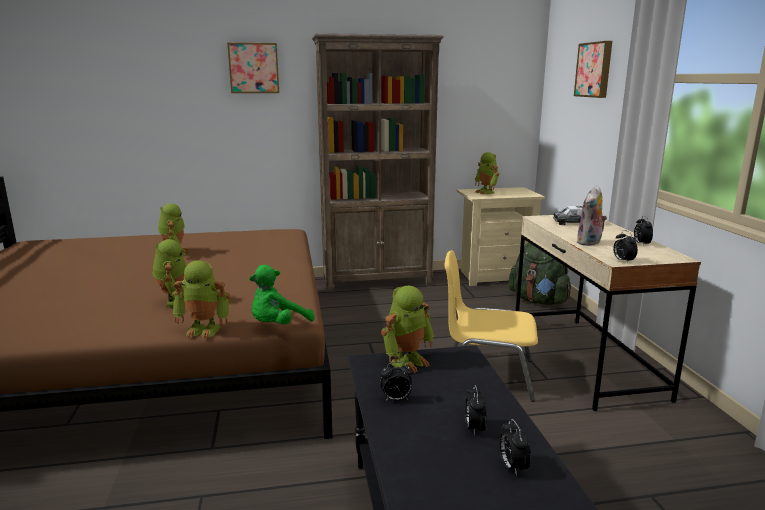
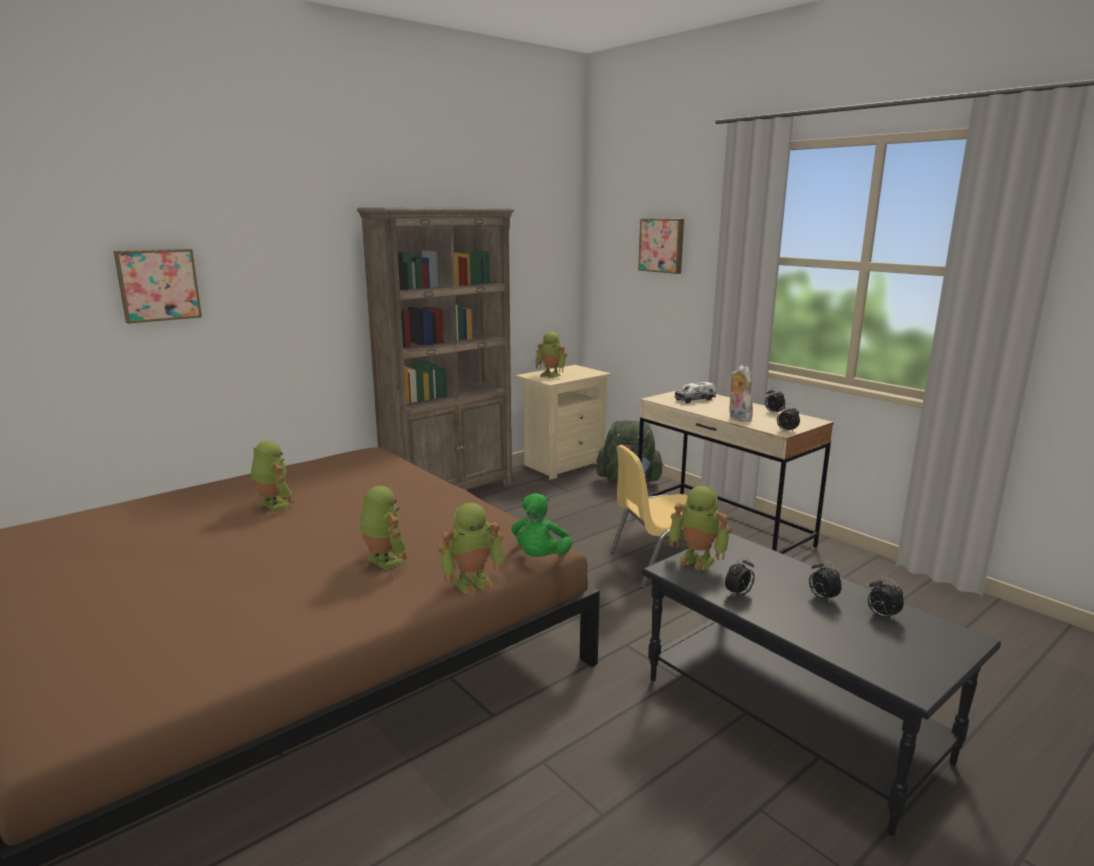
camera: 30 degrees left, 0 degrees up
picture [227,42,279,93] -> picture moved to [114,249,202,324]
toy robot [381,286,434,373] -> toy robot turned 105 degrees clockwise [669,486,732,571]
plush toy [576,186,607,246] -> plush toy turned 150 degrees clockwise [729,365,753,422]

